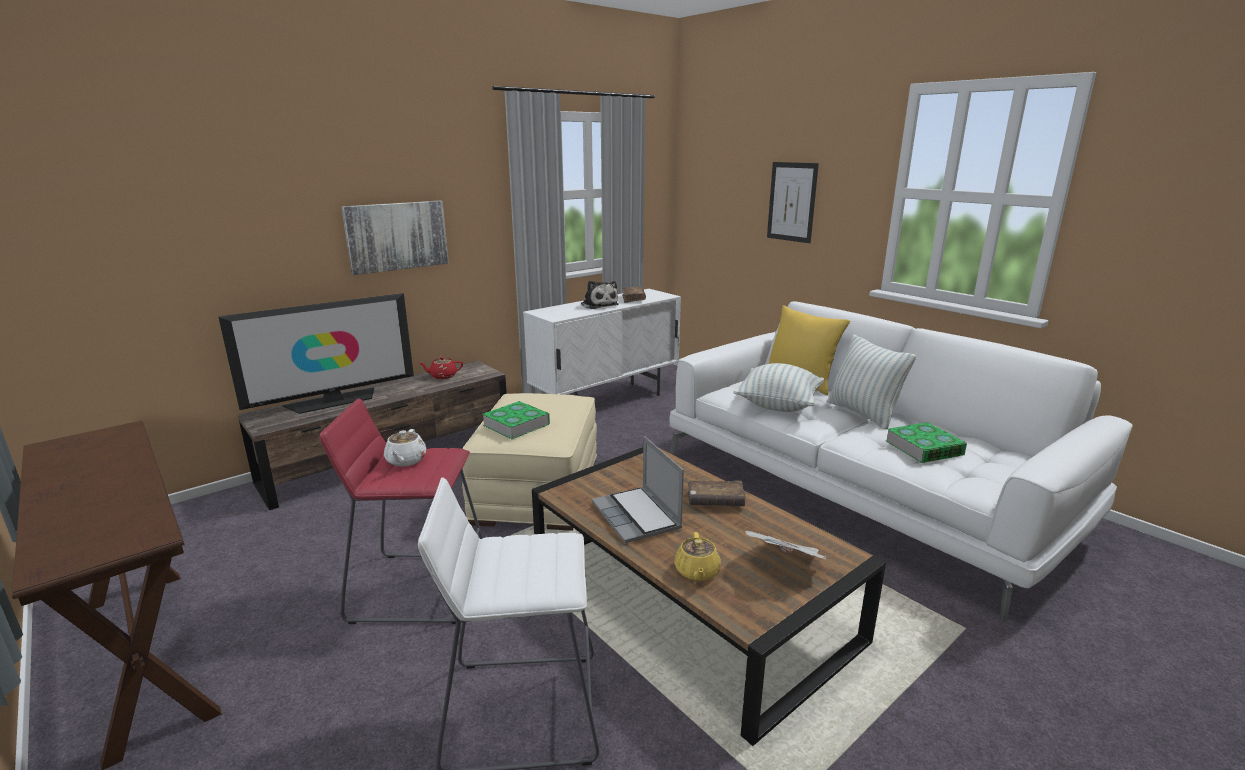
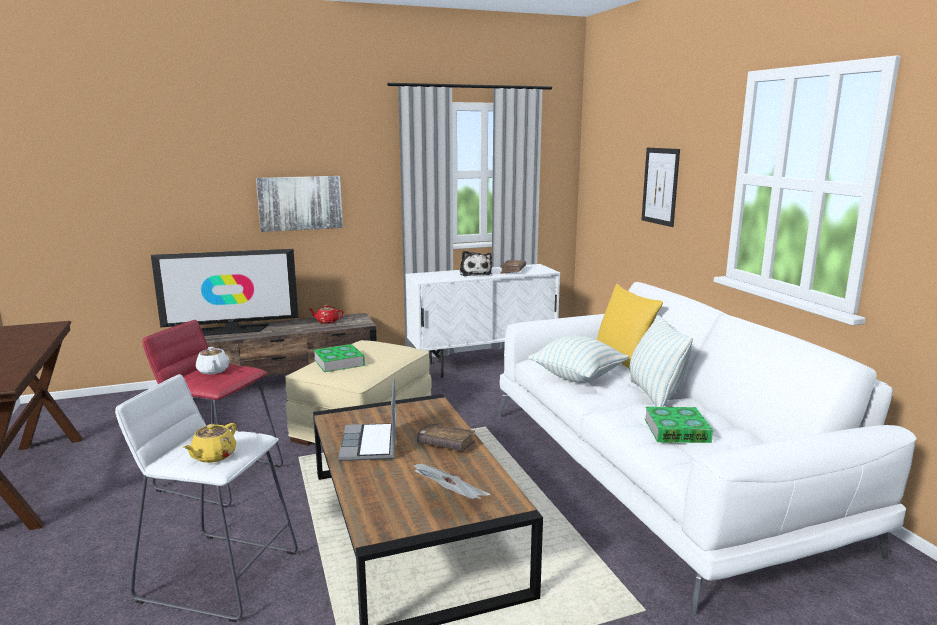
camera: 20 degrees right, 5 degrees down
white teapot [384,429,426,467] -> white teapot turned 45 degrees counterclockwise [196,347,230,374]
yellow teapot [674,532,721,581] -> yellow teapot moved to [183,423,236,463]

